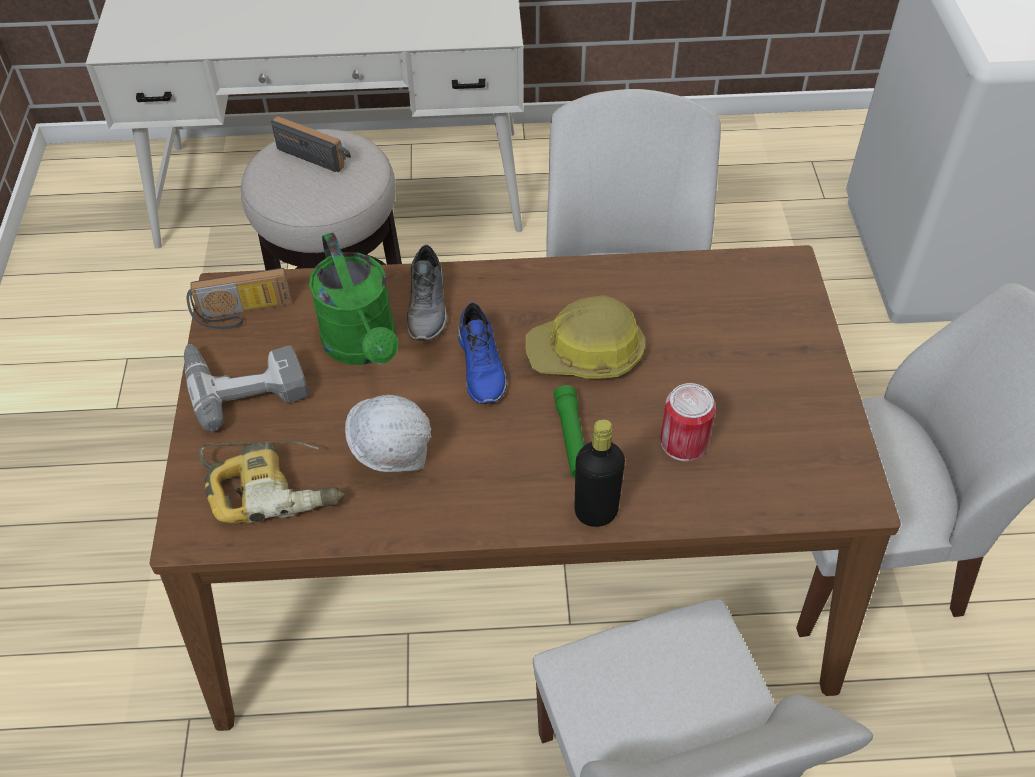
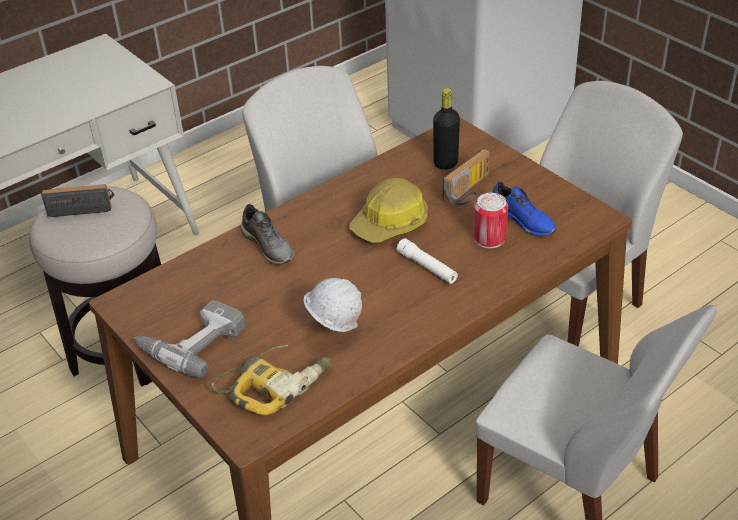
camera: 35 degrees left, 10 degrees down
radio [187,268,292,329] -> radio moved to [442,149,490,205]
green watering can [309,233,398,365] -> none
blue shoe [458,302,507,404] -> blue shoe moved to [492,182,556,236]
green flashlight [554,385,584,478] -> white flashlight [397,238,458,284]
black bottle [574,419,625,527] -> black bottle moved to [433,88,460,170]

